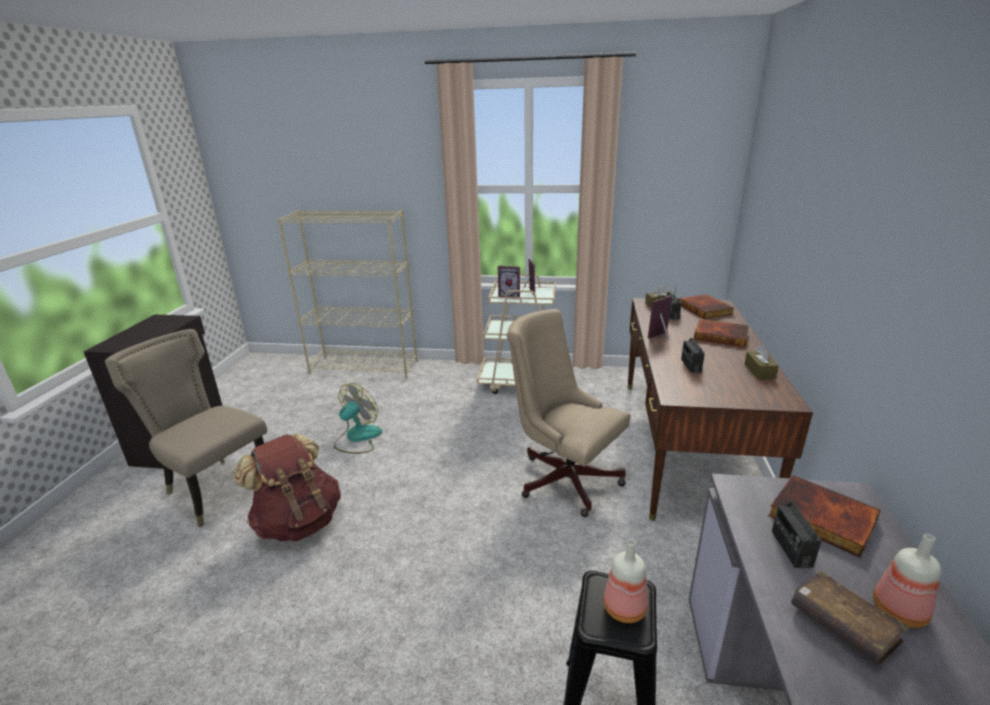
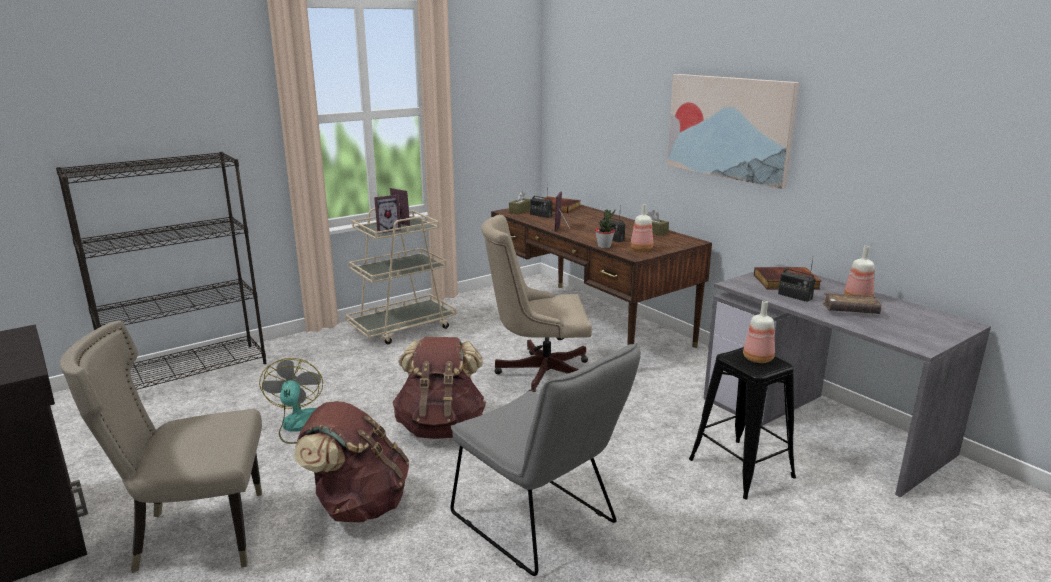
camera: 45 degrees left, 5 degrees down
beige bookcase [278,210,418,378] -> black bookcase [56,152,266,390]
book [694,319,749,347] -> none
none -> brown backpack [392,337,486,439]
none -> grey chair [450,342,641,576]
none -> potted plant [595,209,615,248]
none -> bottle [630,204,653,251]
none -> picture [667,74,799,189]

